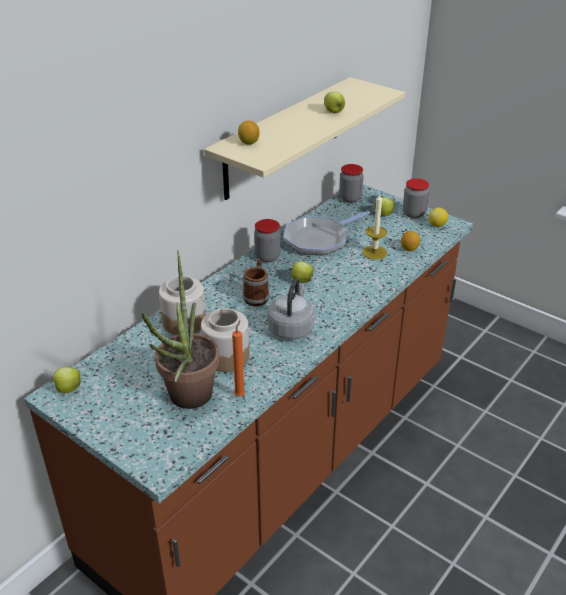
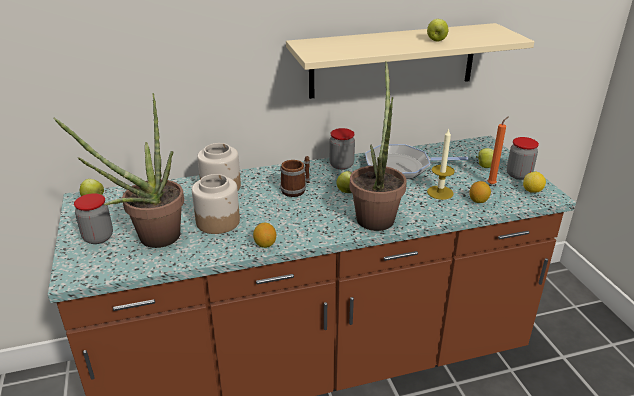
camera: 35 degrees right, 5 degrees down
orange candle [232,320,245,396] -> orange candle moved to [488,116,509,185]
lemon [238,120,259,144] -> lemon moved to [253,223,276,248]
grey kettle [268,278,314,339] -> none
jar [339,164,363,203] -> jar moved to [74,193,113,244]
none -> potted plant [349,61,407,231]

